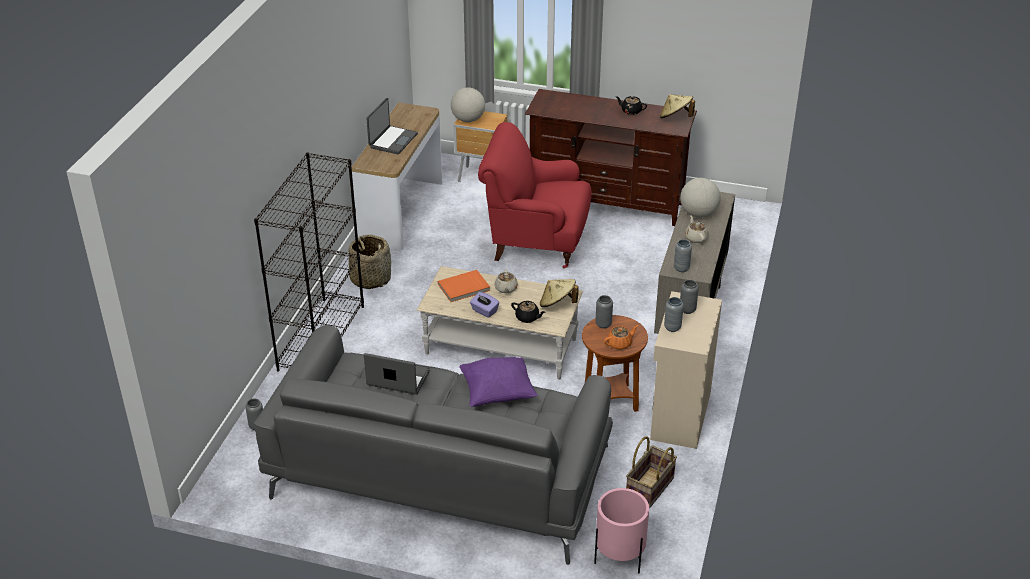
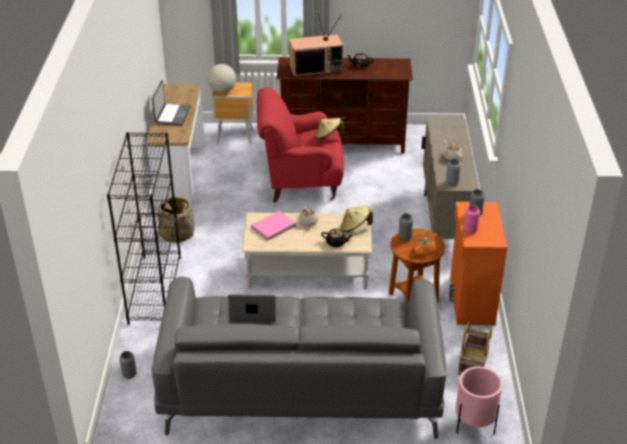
camera: 15 degrees left, 0 degrees up
orange book [438,270,490,302] -> pink book [251,211,296,241]
purple pillow [459,357,538,407] -> none
purple tissue box [470,292,499,318] -> none
beige cabinet [650,291,722,449] -> orange cabinet [449,202,508,325]
beige hat [660,94,695,118] -> beige hat moved to [315,118,344,140]
grey vase [664,297,684,332] -> pink vase [464,205,480,234]
globe [680,178,721,218] -> none
none -> television [289,14,343,77]

